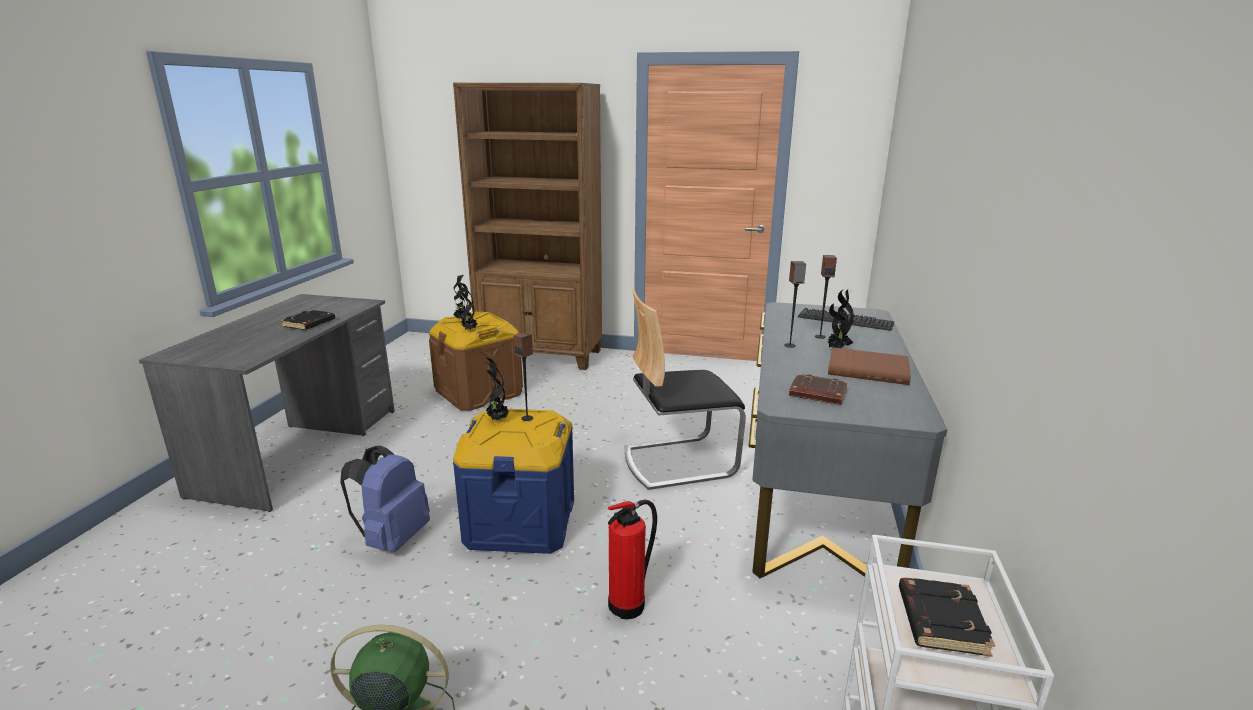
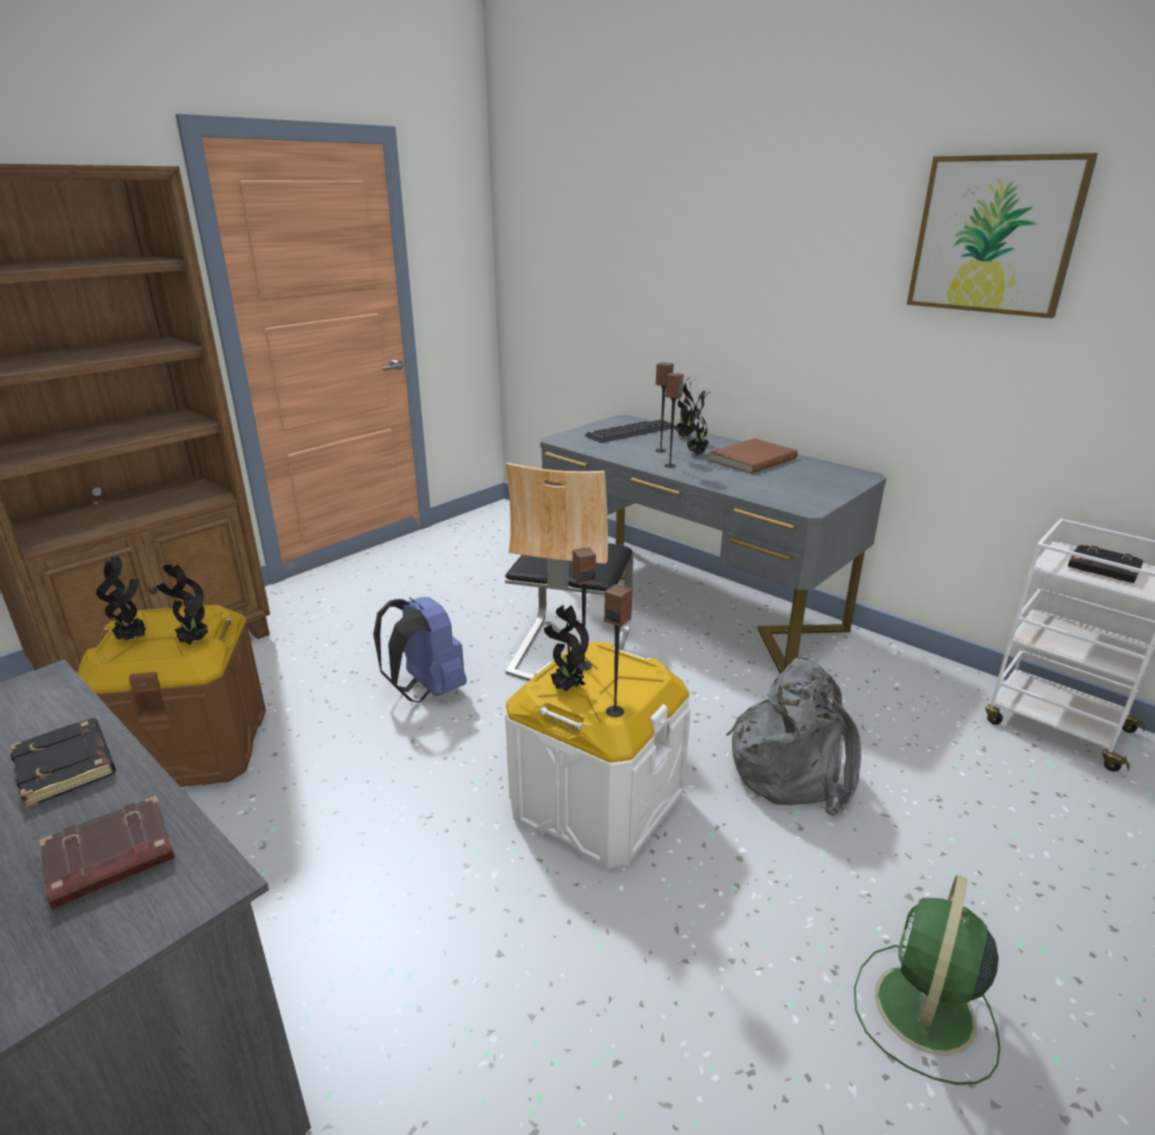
camera: 60 degrees left, 5 degrees up
blue backpack [340,446,430,552] -> blue backpack moved to [373,597,467,703]
blue storage box [453,409,574,554] -> white storage box [505,642,691,868]
fire extinguisher [607,499,657,619] -> grey backpack [726,656,861,816]
brown book [789,374,848,405] -> brown book moved to [39,796,175,910]
none -> speaker [604,584,632,717]
none -> potted plant [675,377,697,438]
none -> picture [907,153,1098,318]

